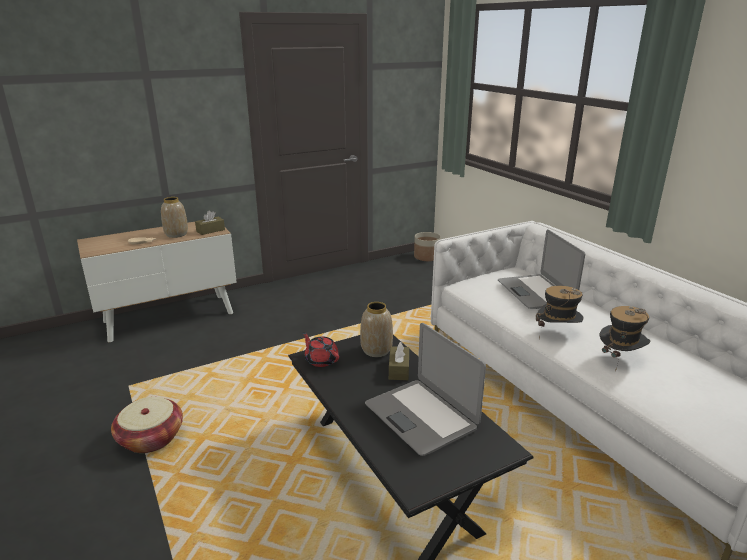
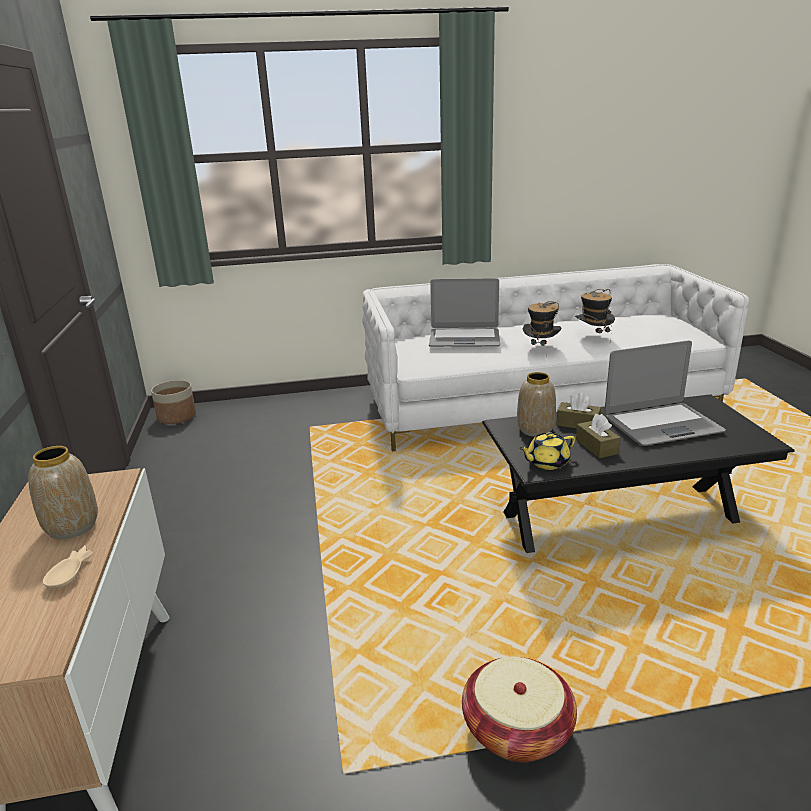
camera: 70 degrees left, 0 degrees up
brown tissue box [195,210,225,235] -> brown tissue box moved to [576,414,621,458]
red teapot [303,332,339,367] -> yellow teapot [519,432,575,470]

